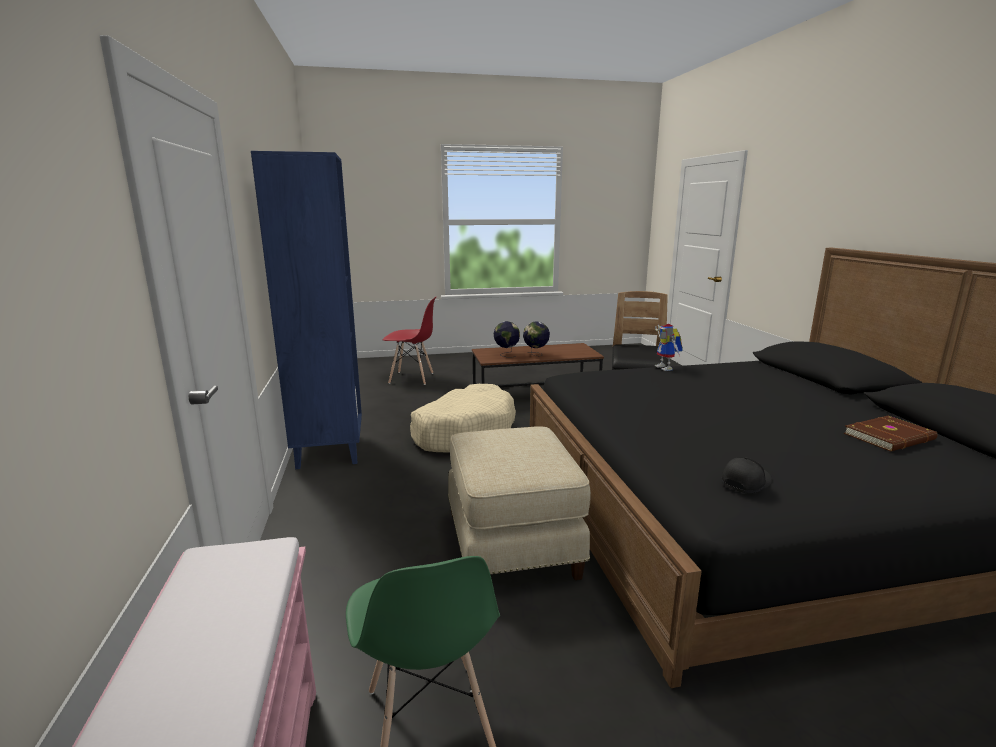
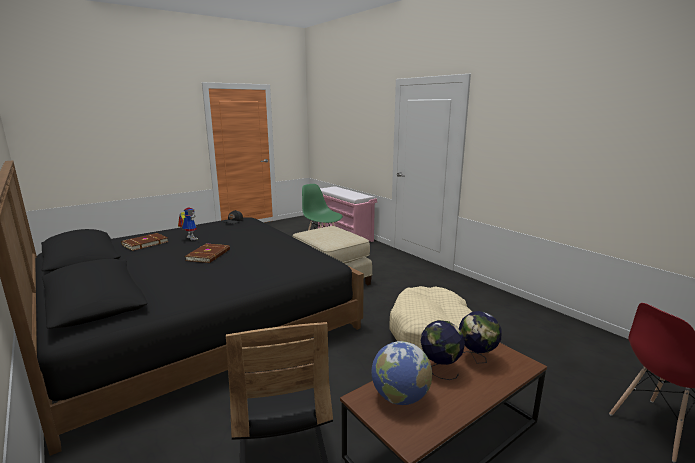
camera: 155 degrees right, 0 degrees up
blue bookcase [251,151,362,469] -> none
toy robot [655,324,683,371] -> toy robot moved to [178,207,198,240]
none -> brown book [185,243,230,263]
none -> globe [372,341,432,405]

